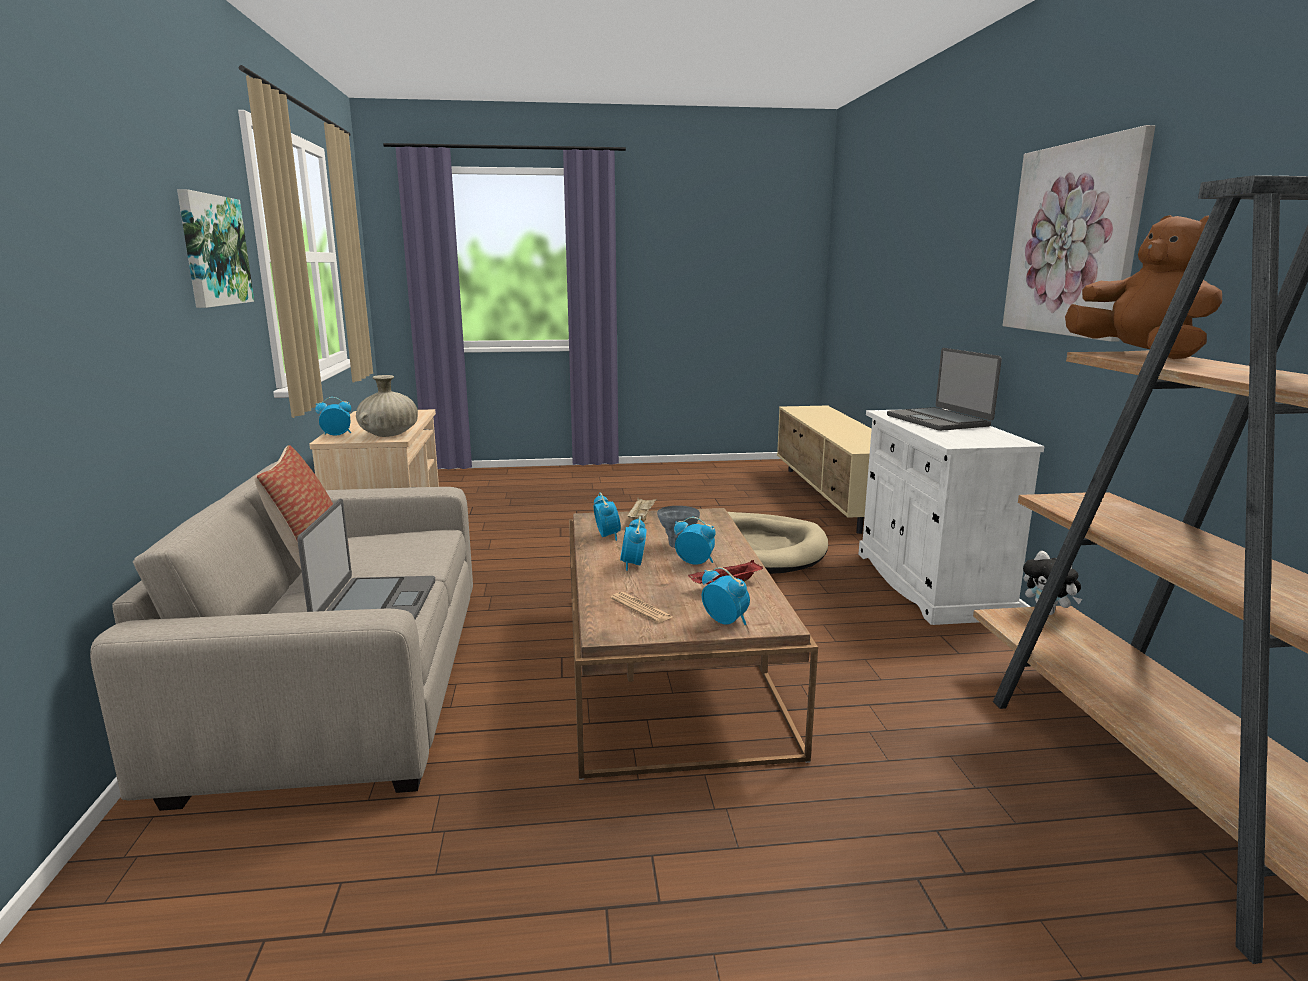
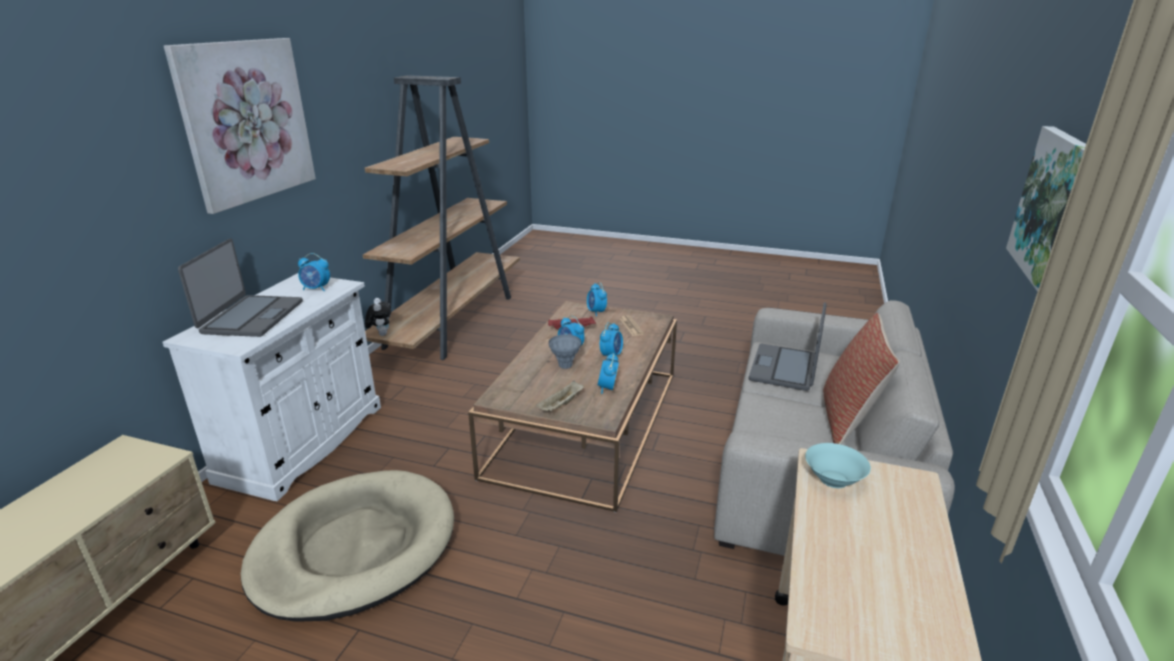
camera: 155 degrees left, 10 degrees up
alarm clock [315,397,351,436] -> alarm clock moved to [298,253,330,291]
beige vase [356,375,418,437] -> turquoise bowl [805,443,871,488]
brown plush toy [1065,215,1222,359] -> none

